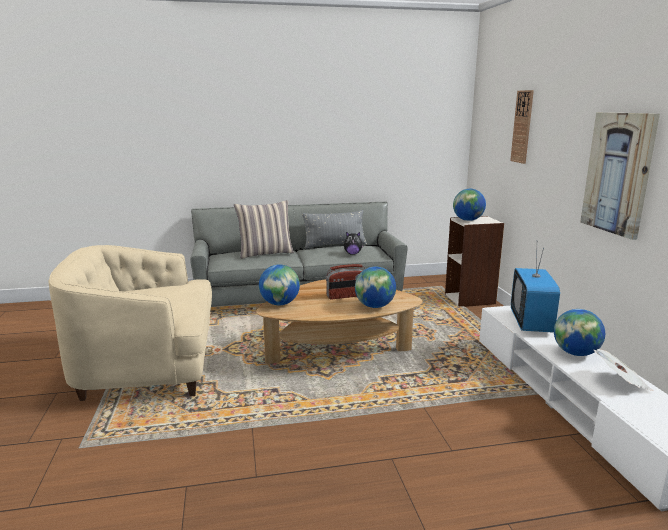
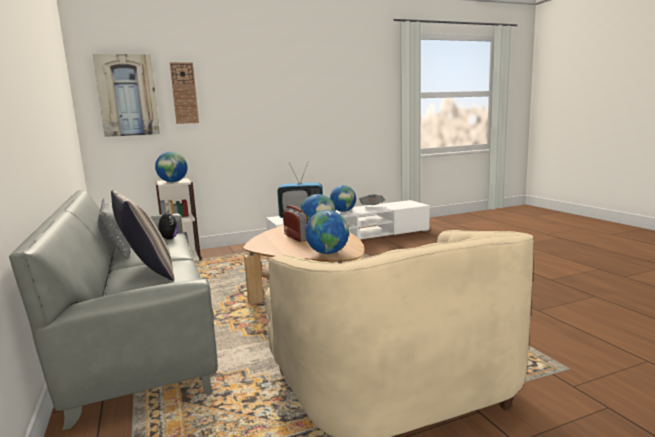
camera: 100 degrees left, 5 degrees down
picture [580,112,660,240] -> picture moved to [93,54,160,137]

